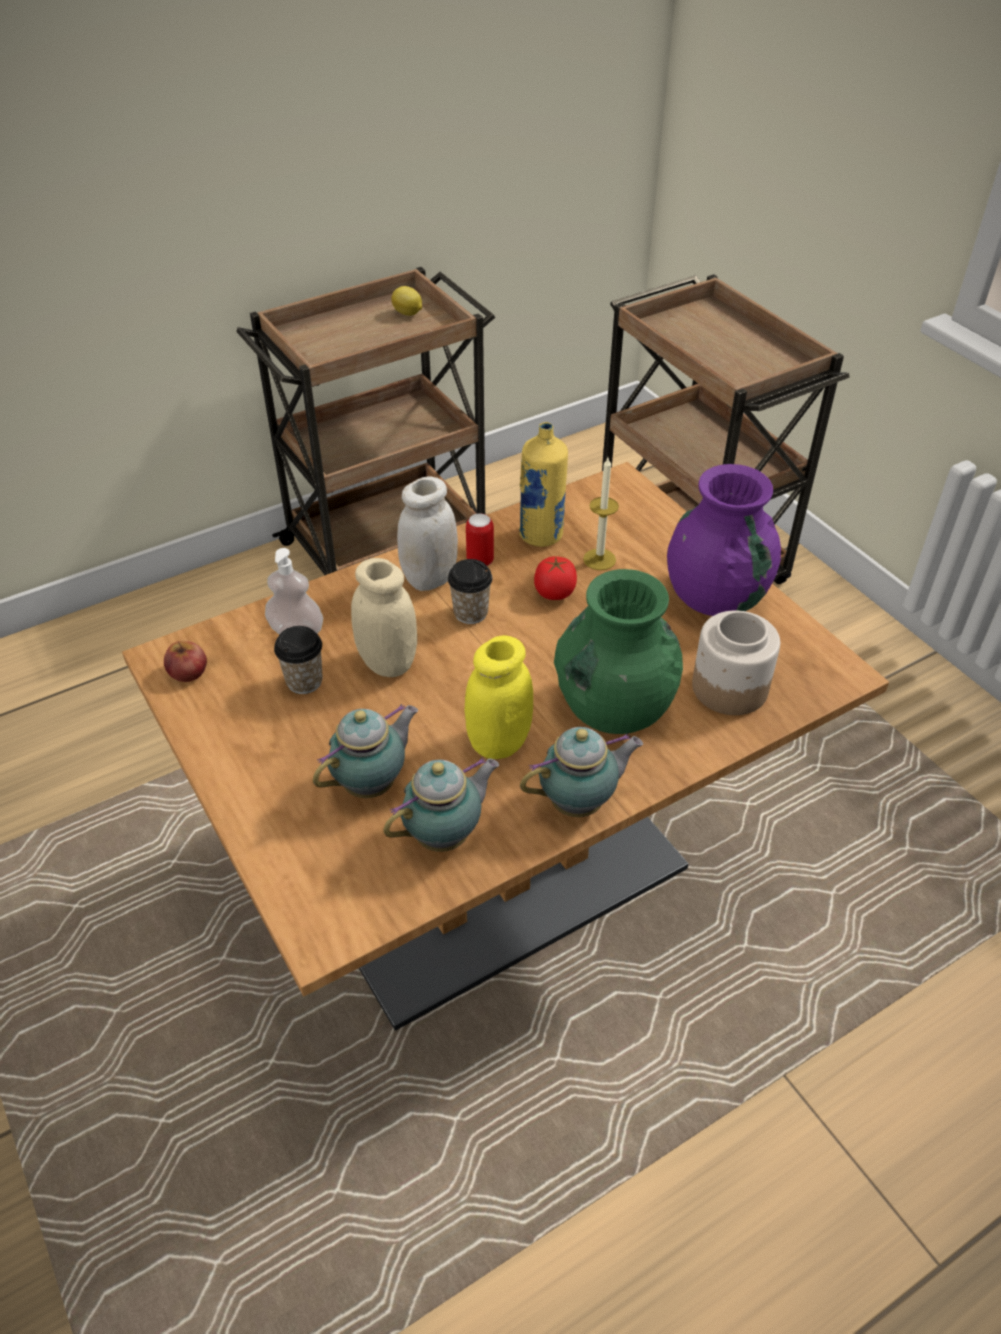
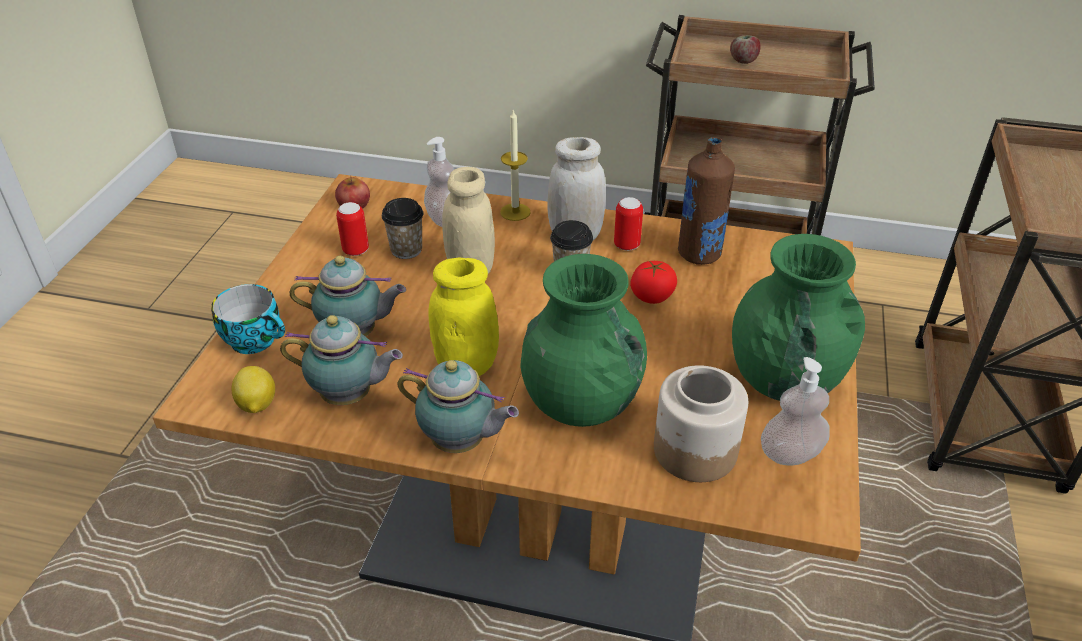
camera: 45 degrees right, 5 degrees down
lemon [391,286,422,316] -> lemon moved to [232,366,275,413]
yellow bottle [519,422,568,547] -> brown bottle [678,137,735,265]
candle [583,458,619,570] -> candle moved to [500,110,531,221]
purple vase [667,464,781,616] -> green vase [732,234,865,401]
none -> cup [211,284,285,354]
none -> can [336,202,369,256]
none -> apple [730,35,761,64]
none -> soap dispenser [761,357,830,465]

